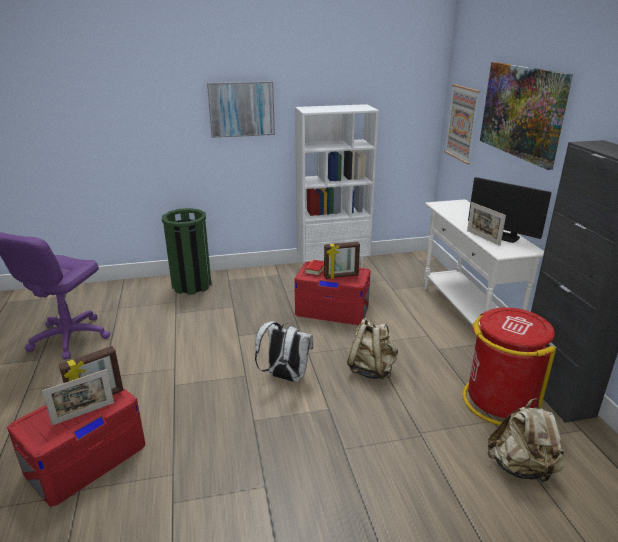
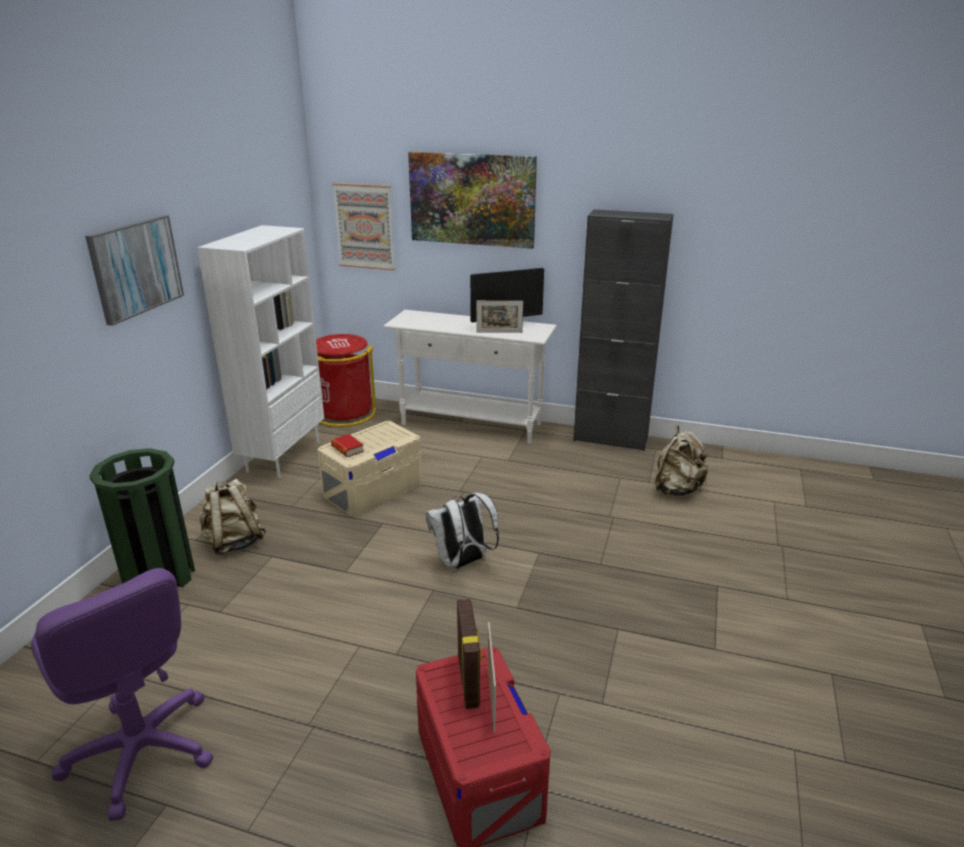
camera: 60 degrees left, 0 degrees up
red storage box [295,262,370,325] -> beige storage box [317,421,422,517]
picture frame [324,242,360,279] -> none
beige backpack [347,318,398,380] -> beige backpack moved to [199,478,266,555]
red trash can [463,308,556,425] -> red trash can moved to [316,334,376,427]

